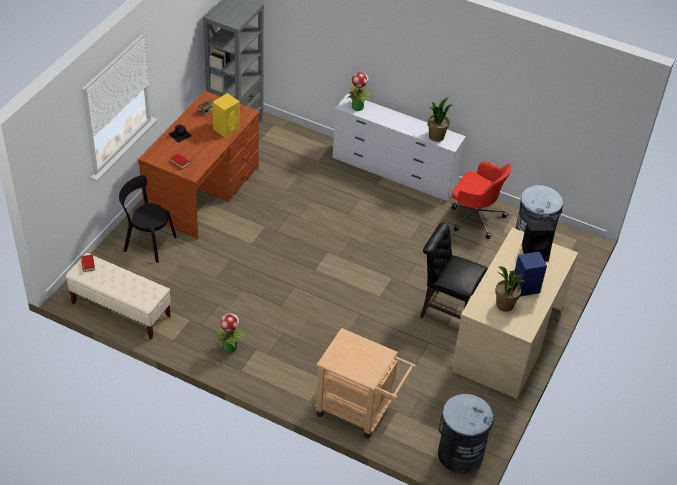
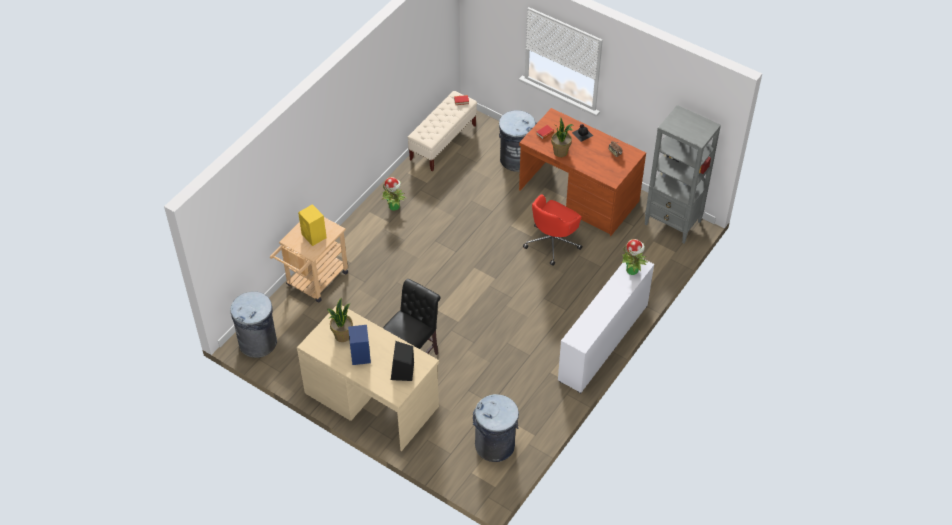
camera: 100 degrees right, 5 degrees up
black chair [119,175,177,263] -> grey trash can [499,110,537,172]
yellow speaker [212,93,240,138] -> yellow speaker moved to [298,204,327,246]
potted plant [427,97,453,142] -> potted plant moved to [551,117,574,157]
red office chair [451,161,512,239] -> red office chair moved to [523,194,582,266]

